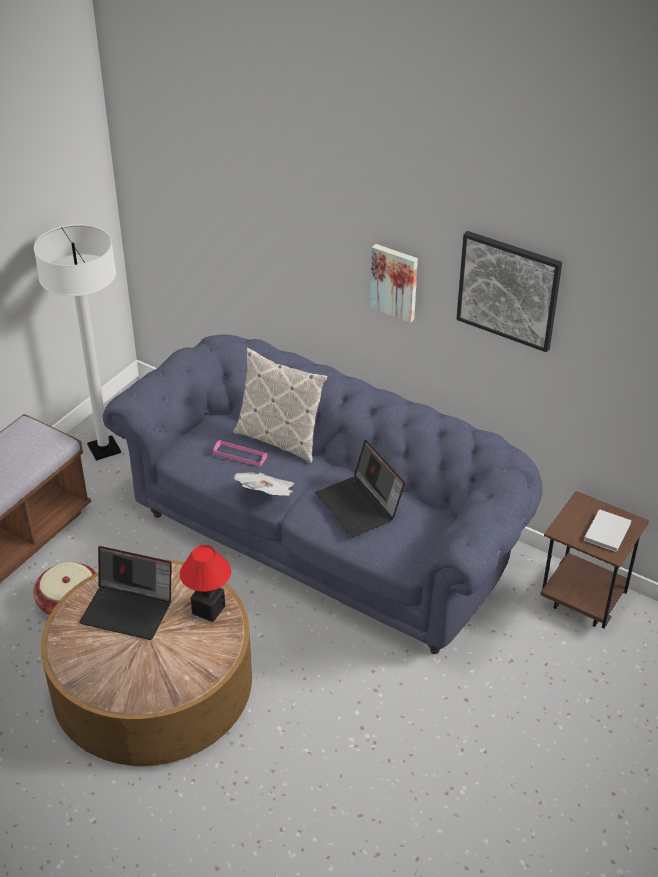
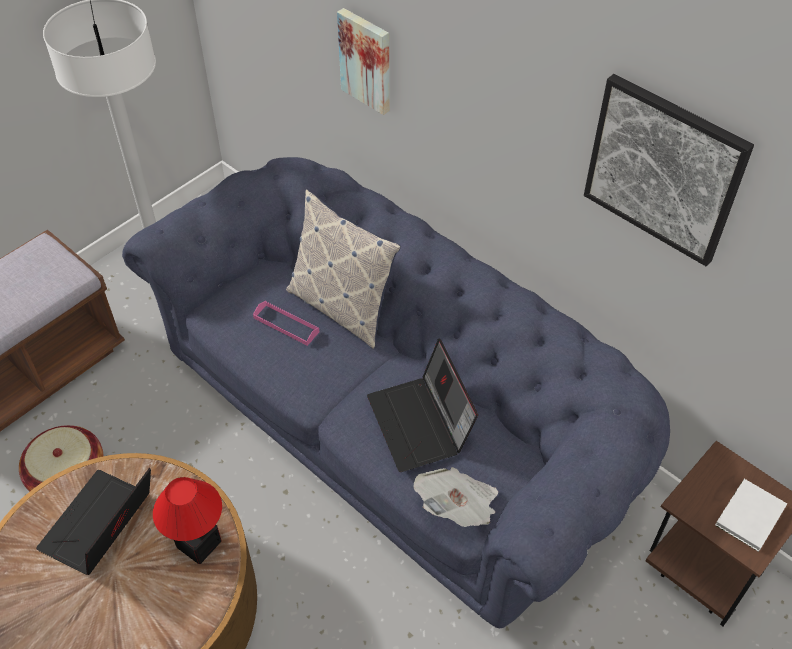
camera: 10 degrees right, 10 degrees up
laptop [79,546,172,640] -> laptop turned 90 degrees clockwise [36,468,151,575]
newspaper [234,473,294,496] -> newspaper moved to [414,467,499,527]
picture [370,244,418,323] -> picture moved to [337,8,390,115]

